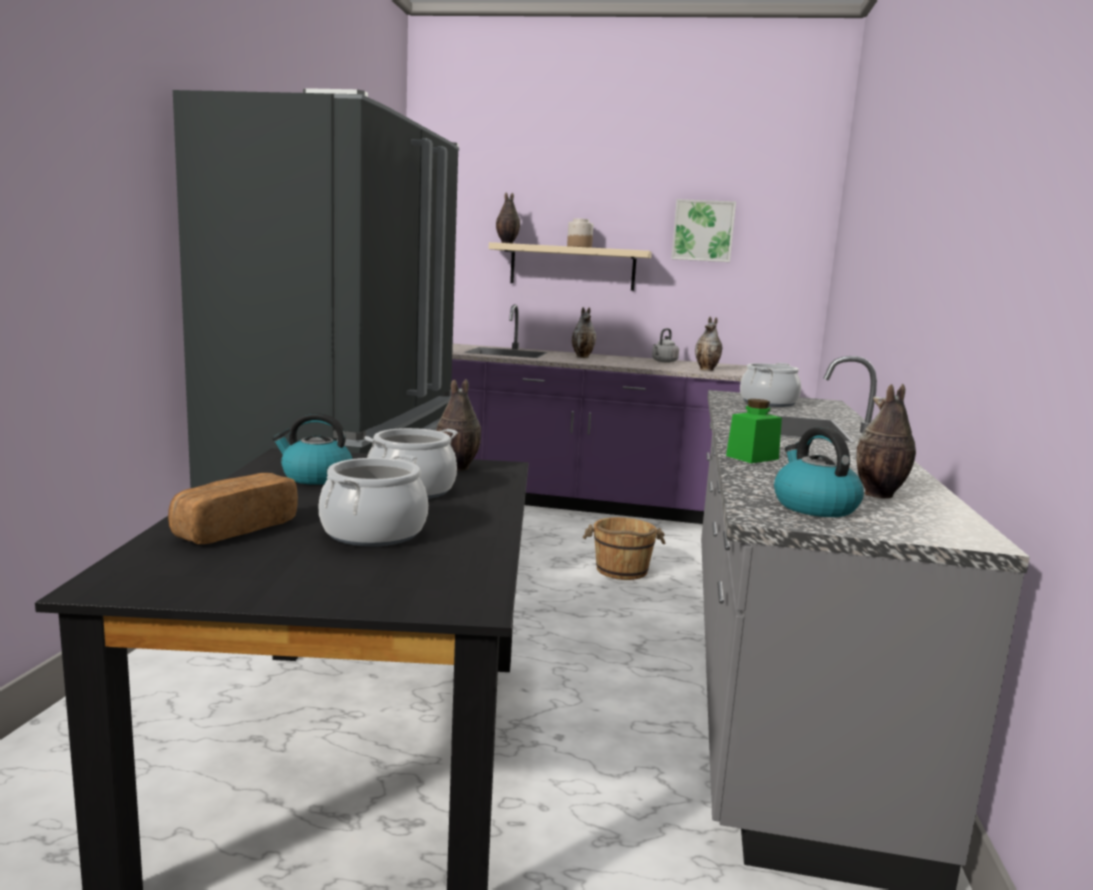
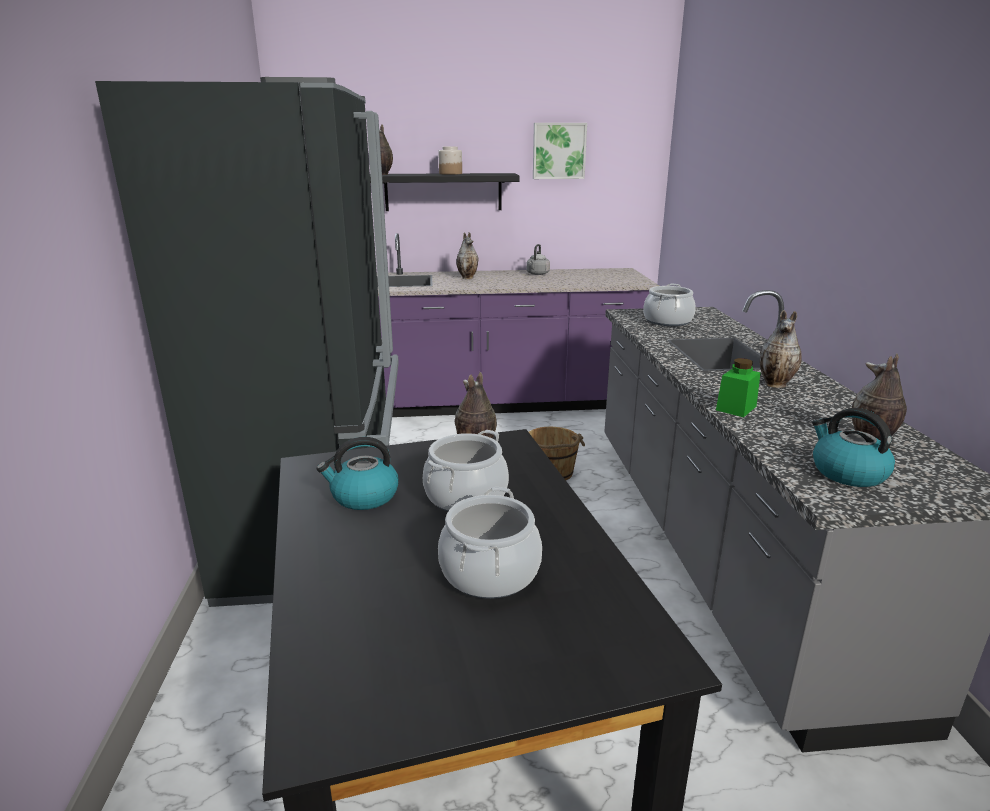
camera: 15 degrees left, 10 degrees up
bread [168,473,298,544] -> none
beige shelf [489,242,652,291] -> black shelf [370,173,520,211]
vase [695,317,722,371] -> vase moved to [760,310,802,388]

